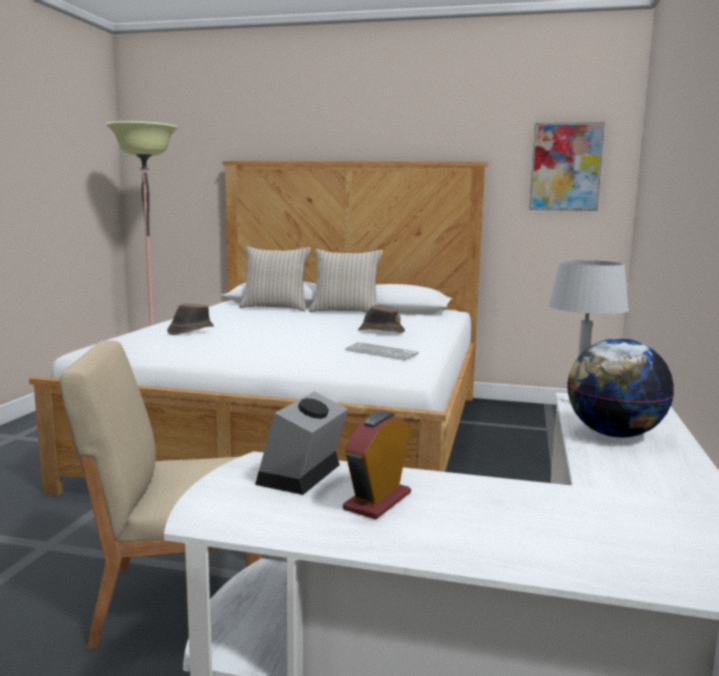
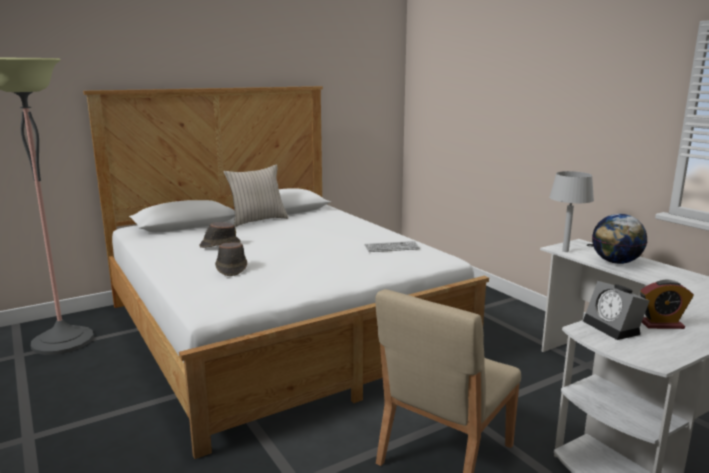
camera: 45 degrees left, 5 degrees up
beige pillow [239,246,311,311] -> none
alarm clock [343,411,411,519] -> alarm clock turned 75 degrees counterclockwise [640,279,694,329]
brown hat [358,305,405,333] -> brown hat moved to [199,222,240,248]
picture [529,122,605,211] -> none

